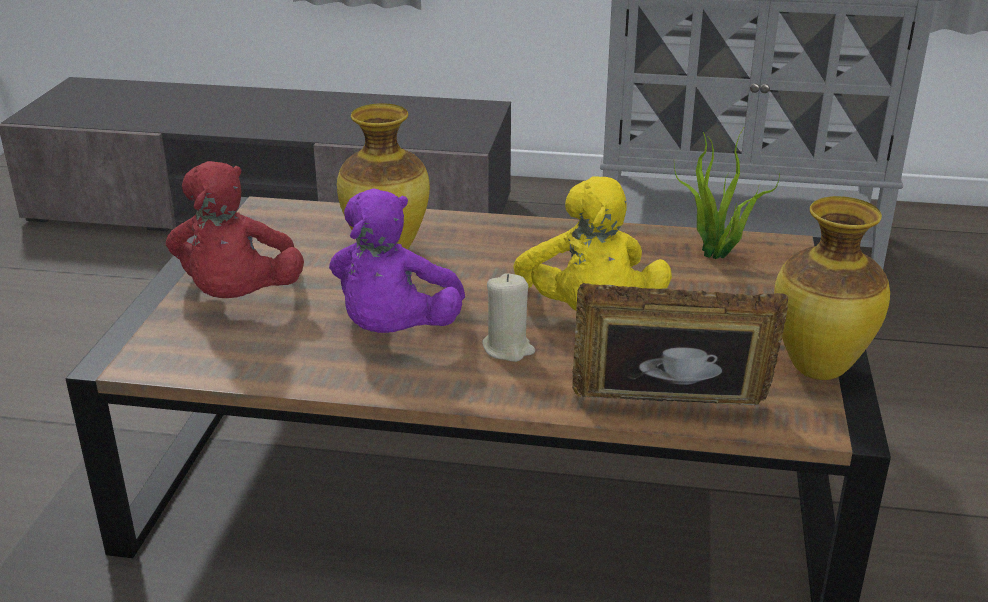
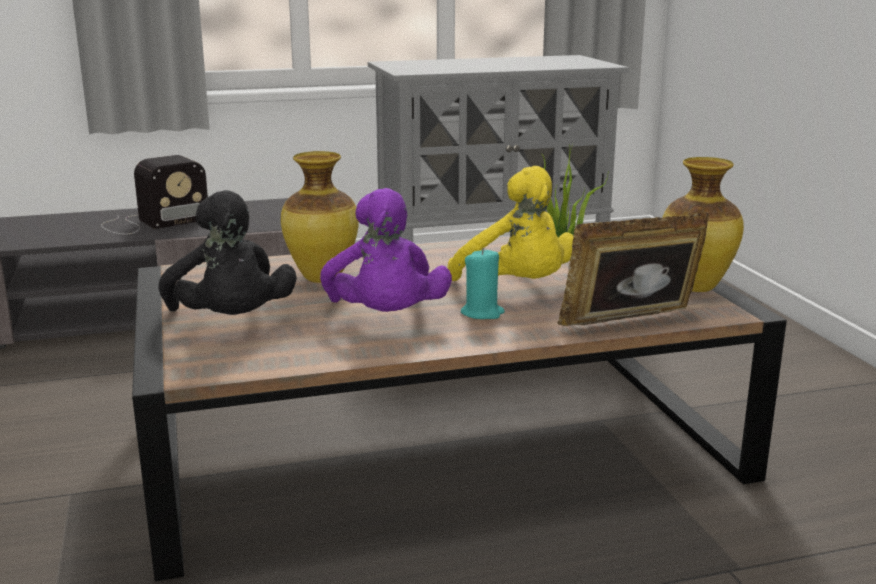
camera: 25 degrees left, 10 degrees down
red plush toy [166,161,304,298] -> black plush toy [158,190,297,315]
beige candle [482,273,535,362] -> turquoise candle [461,248,505,319]
none -> radio [101,155,208,235]

